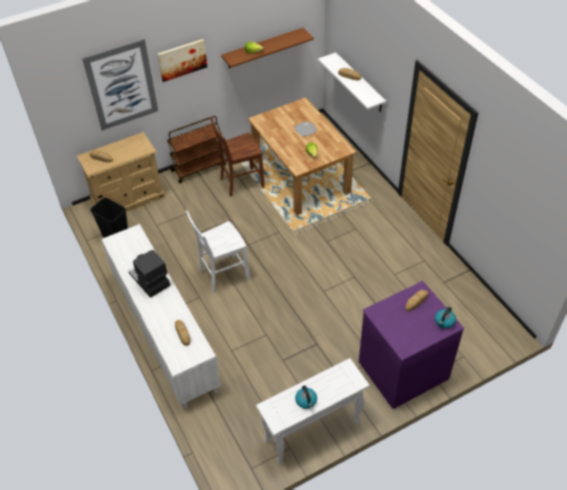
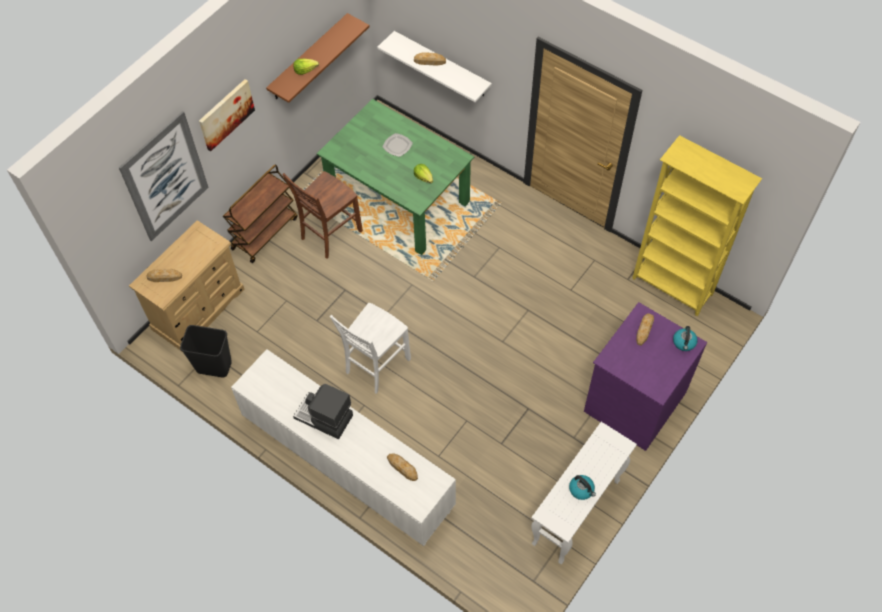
camera: 25 degrees left, 10 degrees up
brown dining table [248,97,357,215] -> green dining table [317,99,474,255]
none -> yellow bookcase [632,135,762,316]

